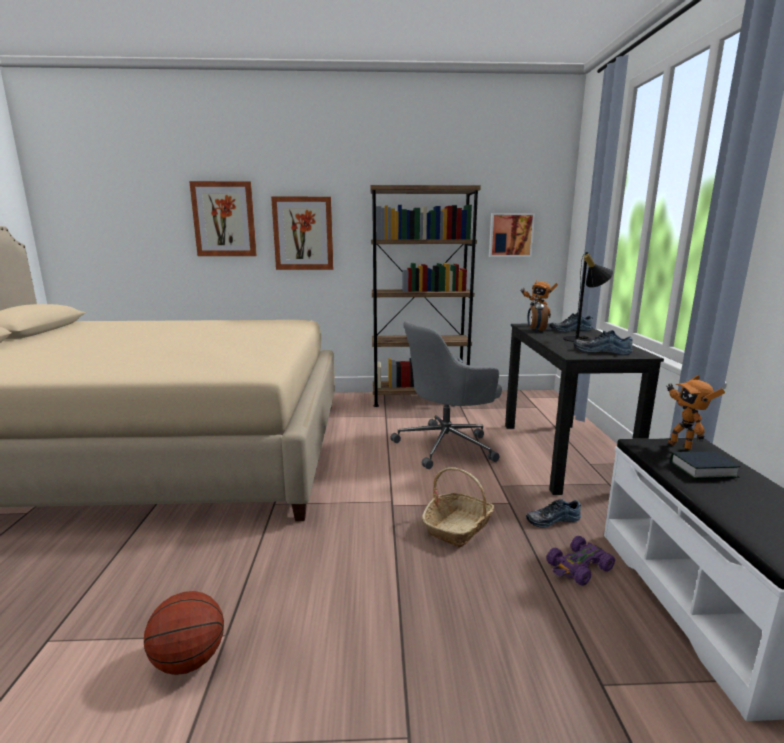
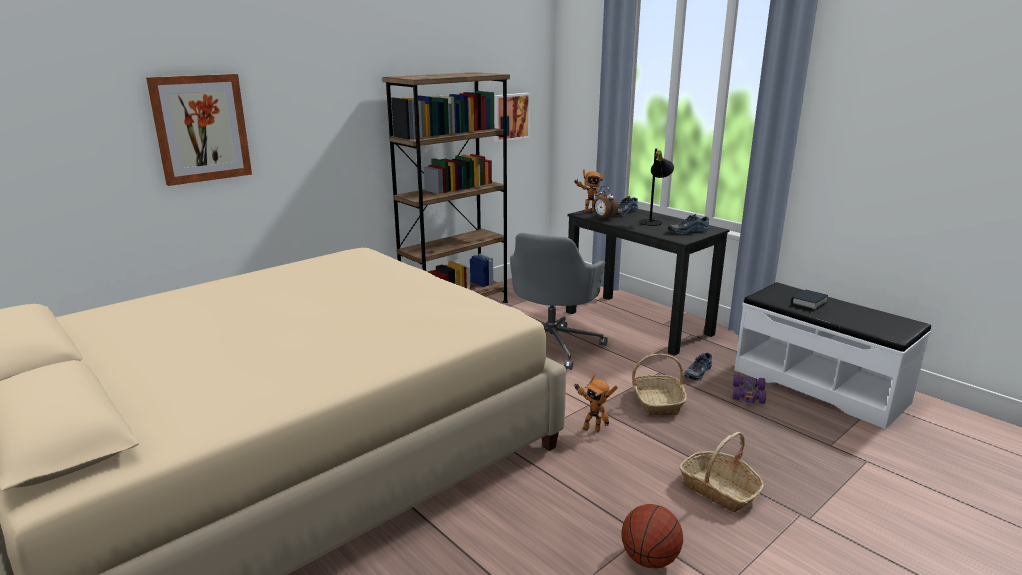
camera: 40 degrees left, 5 degrees up
picture [271,197,333,270] -> none
toy robot [667,375,725,450] -> toy robot moved to [574,374,618,432]
none -> basket [679,432,764,512]

